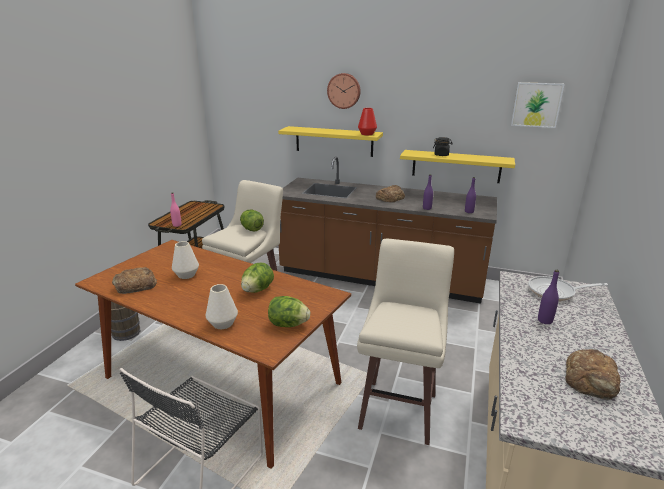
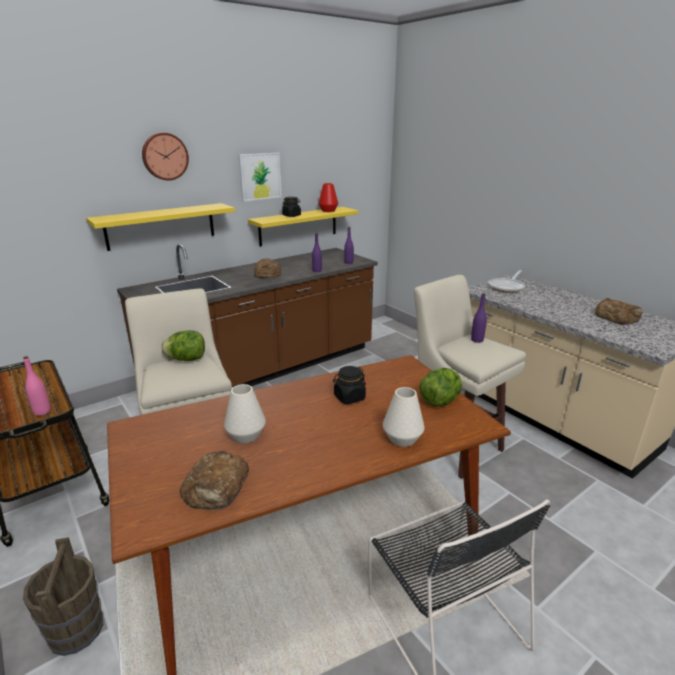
camera: 55 degrees left, 0 degrees up
lettuce [241,263,274,293] -> black jar [333,366,366,404]
red vase [358,108,377,135] -> red vase moved to [318,183,338,212]
picture [511,82,565,128] -> picture moved to [239,153,282,201]
purple bottle [538,270,559,324] -> purple bottle moved to [471,294,487,343]

